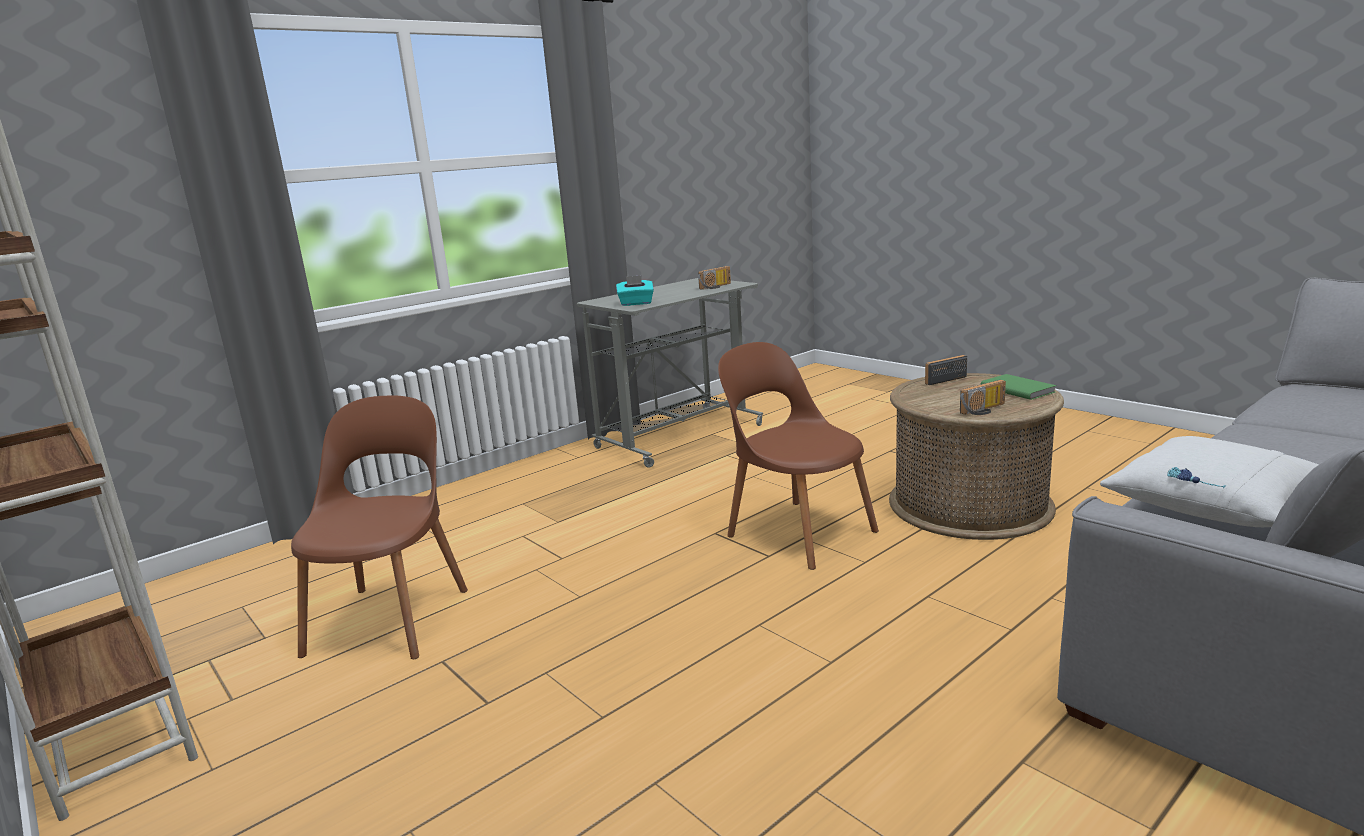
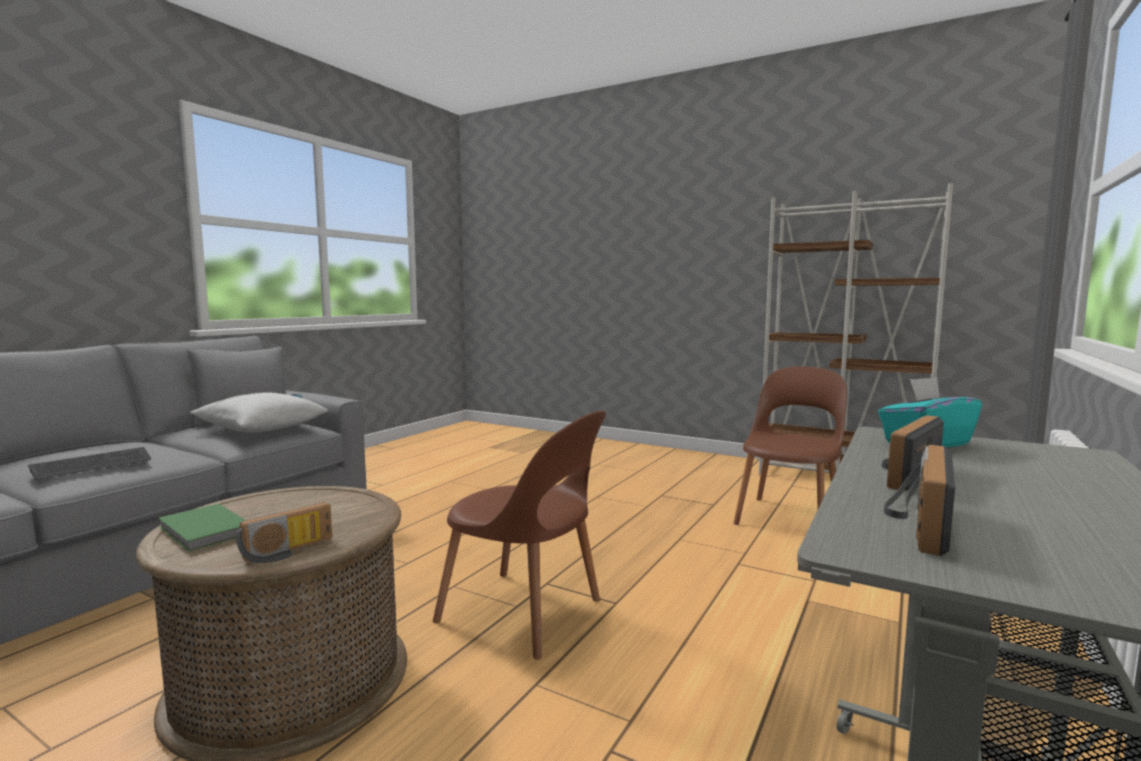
camera: 160 degrees right, 10 degrees down
brown chair [291,396,468,659] -> brown chair turned 135 degrees counterclockwise [733,366,847,525]
radio [960,380,1006,415] -> radio moved to [882,415,944,491]
none -> keyboard [28,447,151,479]

